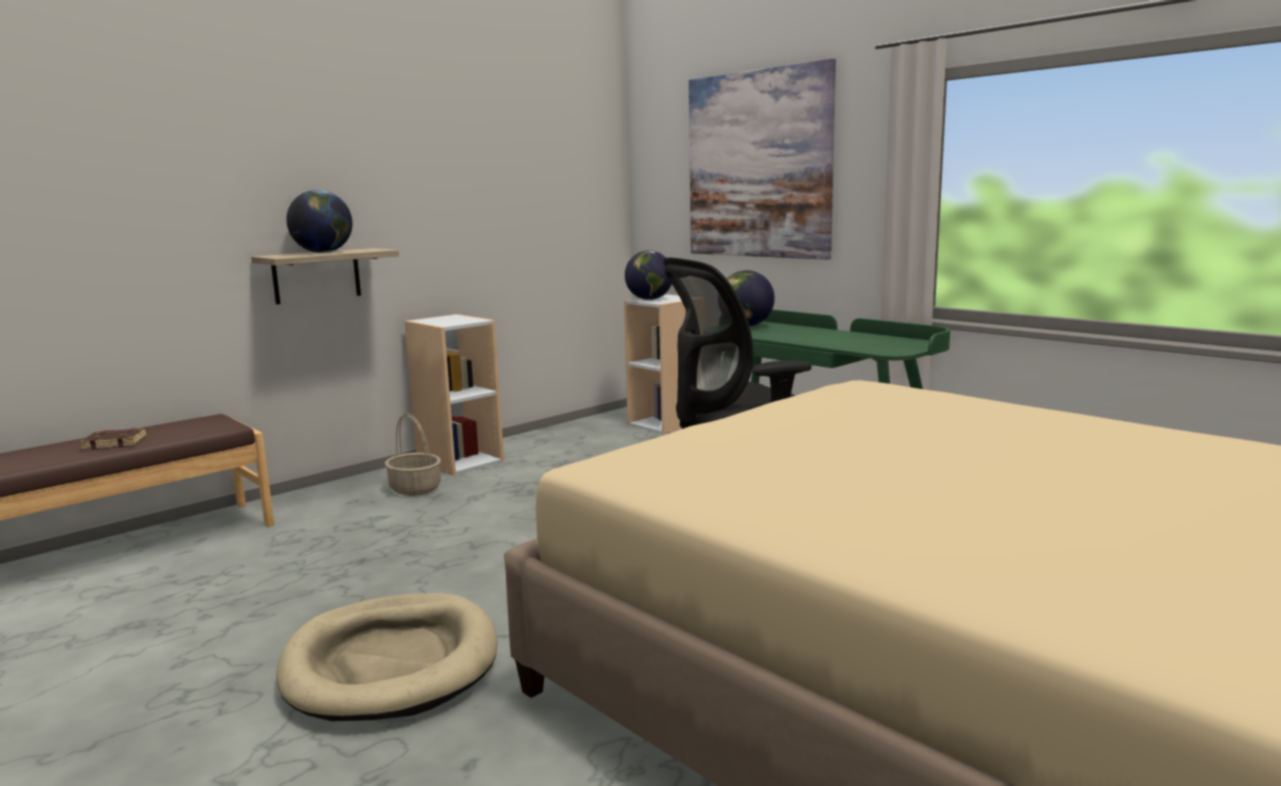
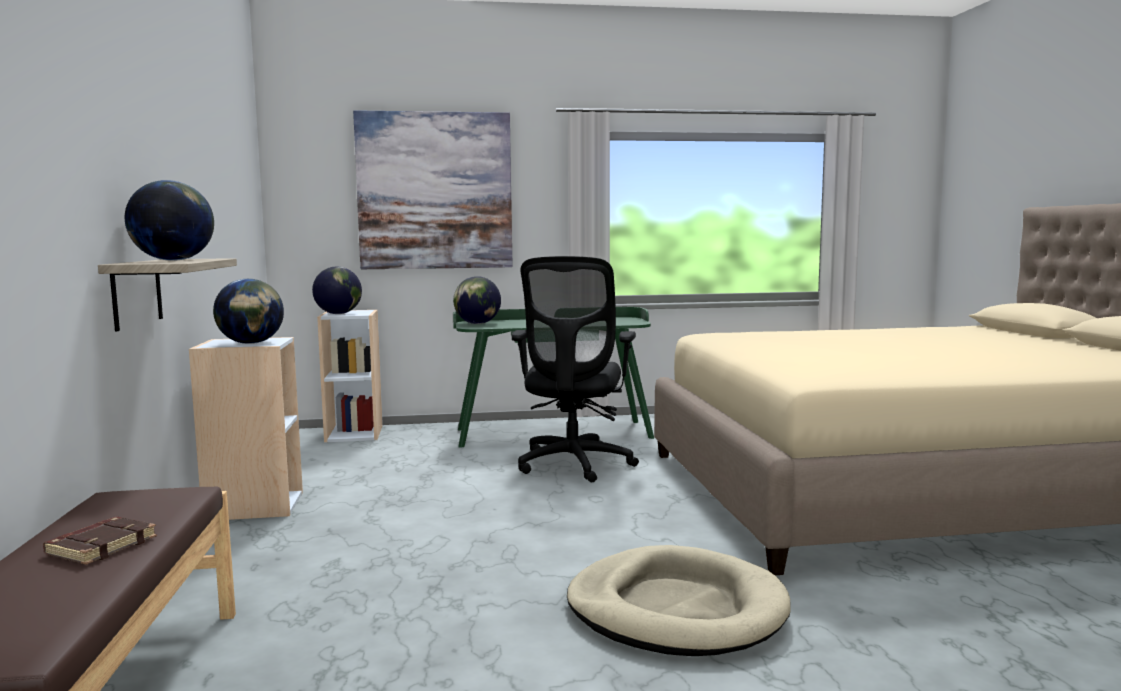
camera: 55 degrees left, 5 degrees down
basket [385,413,441,496] -> none
none -> globe [213,279,284,344]

